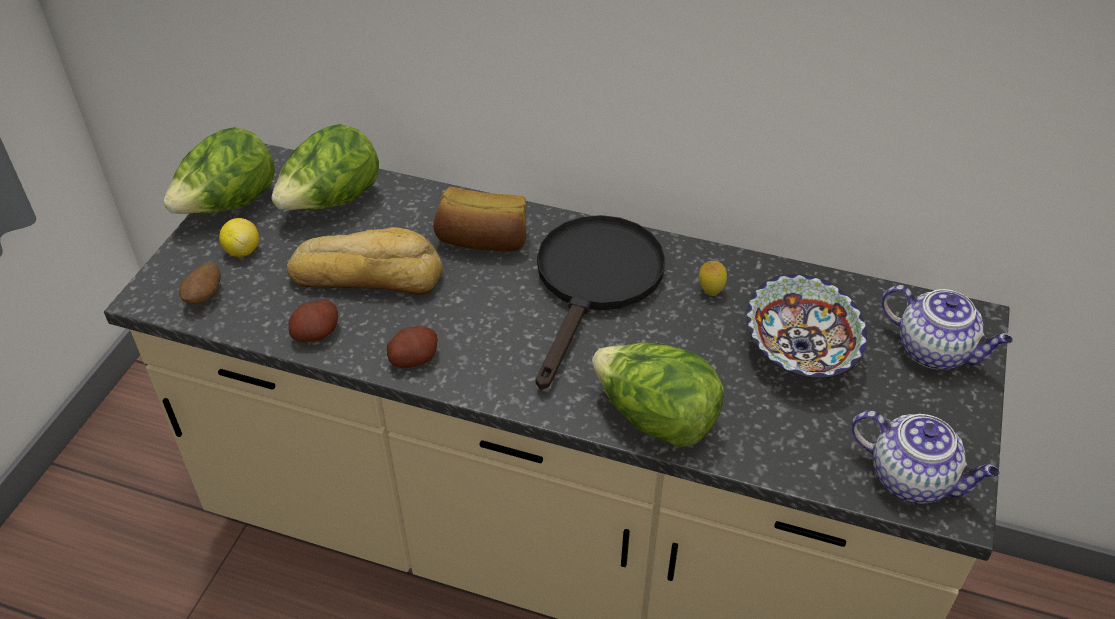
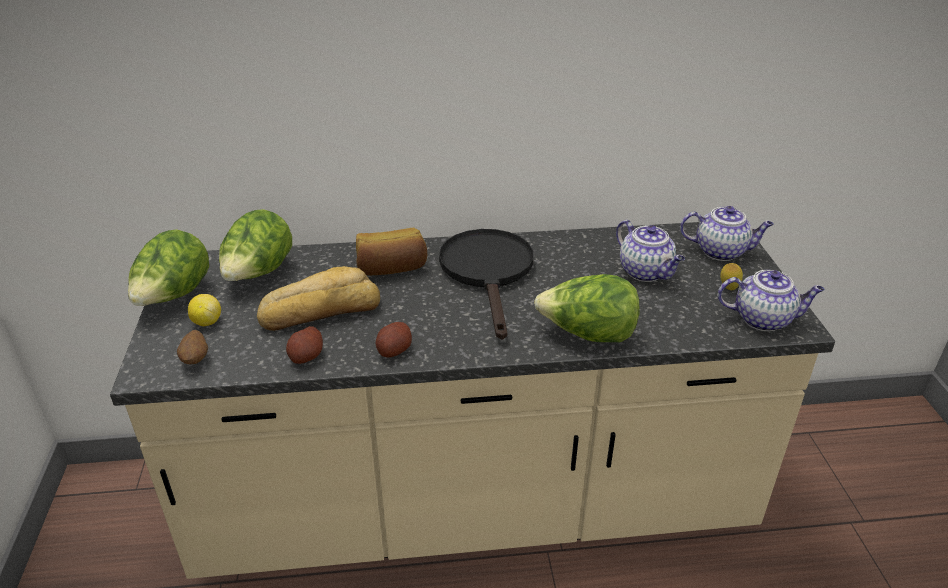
camera: 25 degrees left, 10 degrees down
lemon [699,261,727,296] -> lemon moved to [720,263,743,290]
bowl [747,274,867,379] -> teapot [616,220,685,282]

